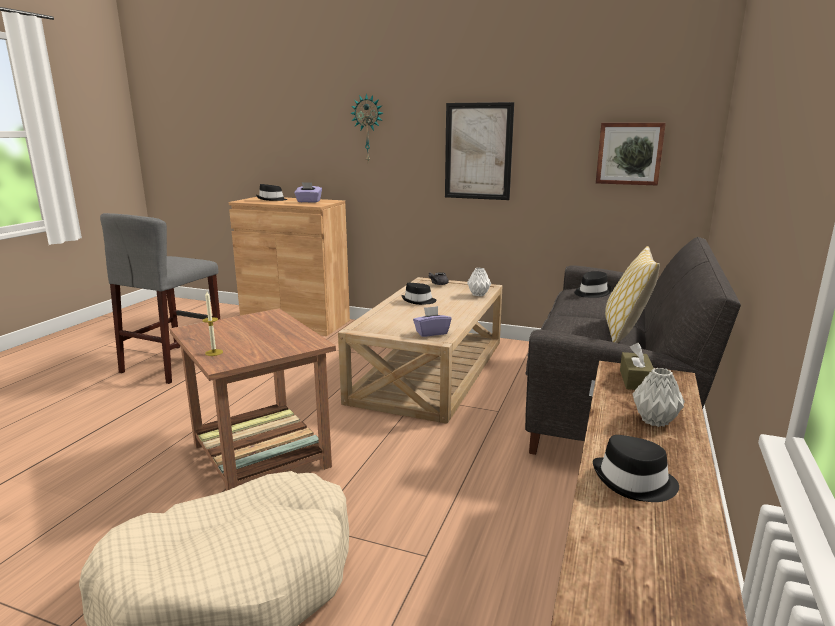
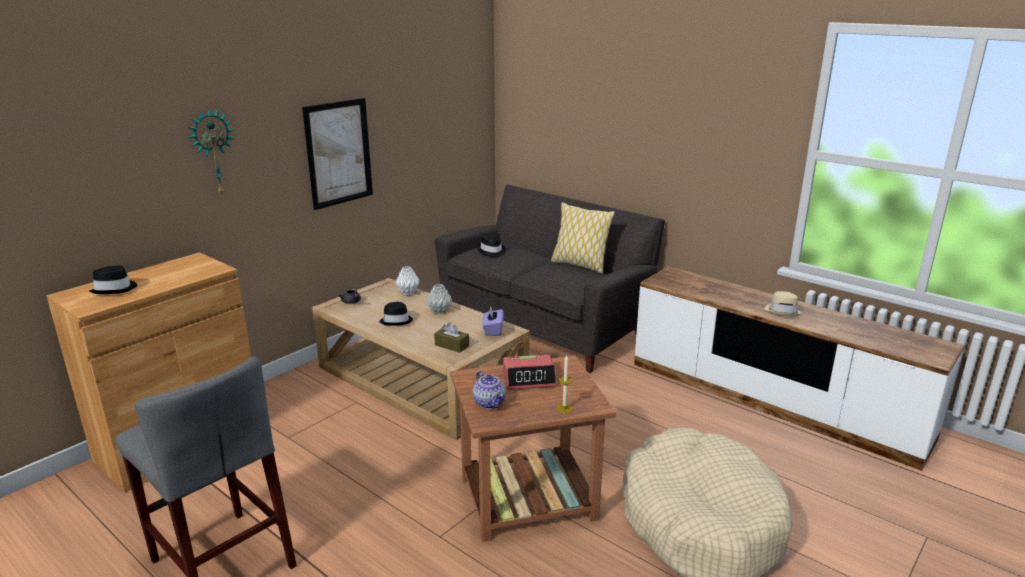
camera: 70 degrees left, 5 degrees up
purple tissue box [294,182,322,203] -> none
black hat [593,435,679,502] -> beige hat [764,291,802,316]
picture [596,123,666,186] -> none
brown tissue box [620,343,654,390] -> brown tissue box moved to [434,322,469,353]
grey vase [633,368,685,427] -> grey vase moved to [427,284,452,314]
none -> teapot [473,371,506,409]
none -> alarm clock [503,354,557,390]

